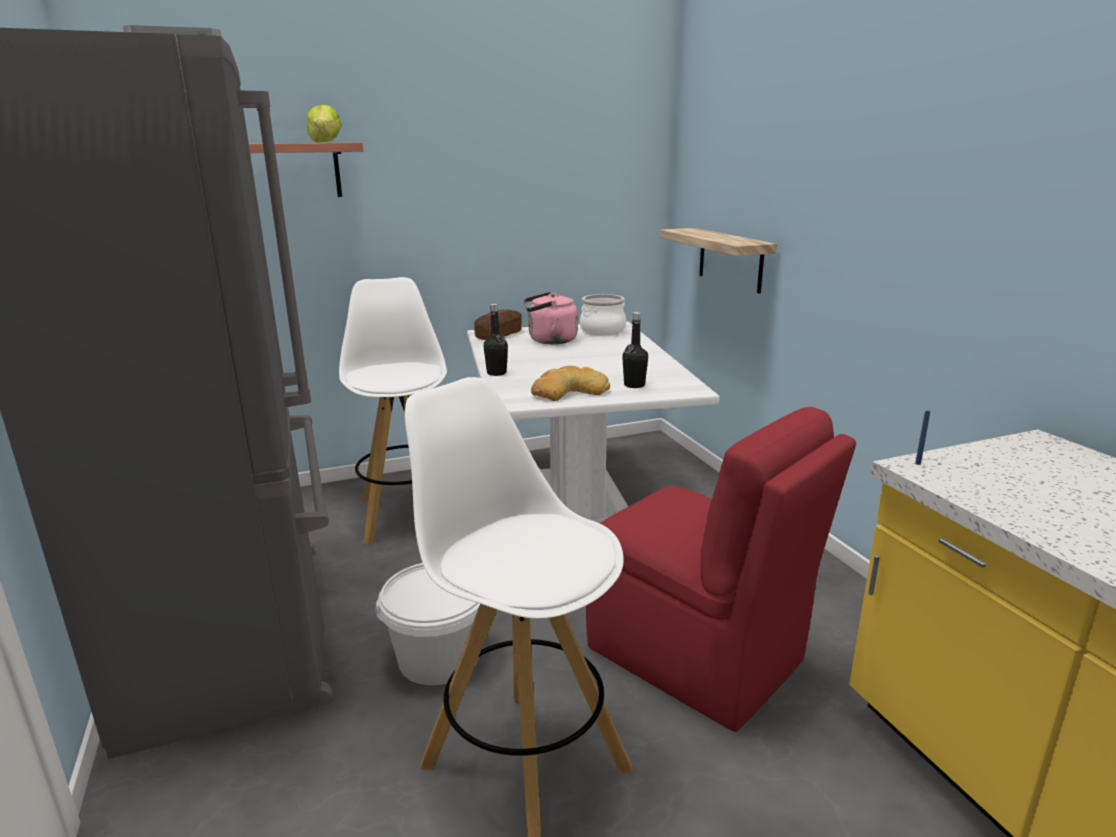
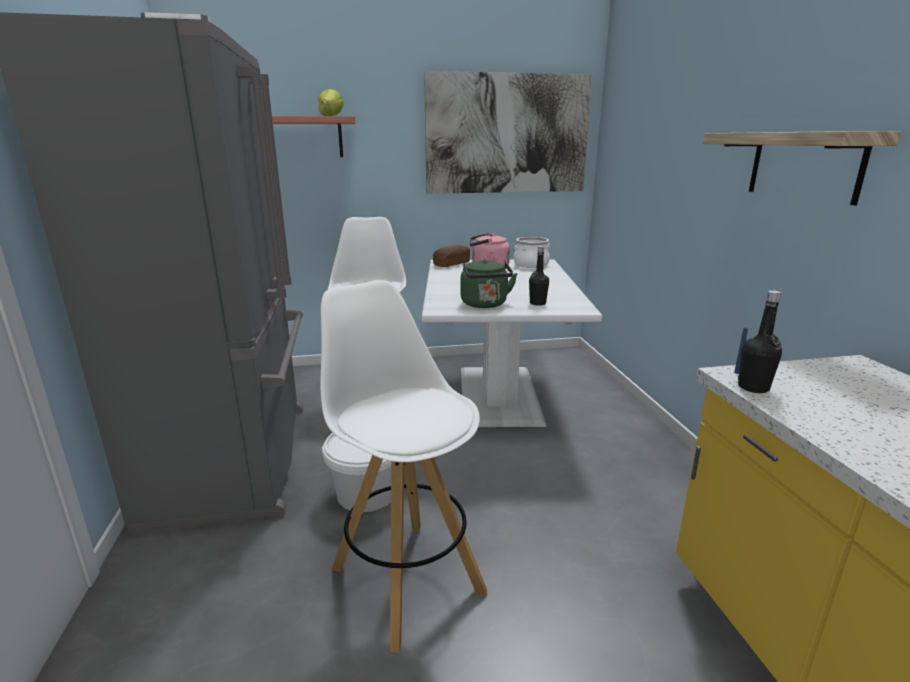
camera: 10 degrees right, 0 degrees up
black bottle [483,304,508,376] -> black bottle moved to [738,290,782,393]
bread [531,366,610,401] -> green kettle [460,259,517,308]
red chair [586,407,856,732] -> none
shelf [660,228,777,294] -> shelf moved to [703,131,901,205]
none -> picture [424,71,593,194]

